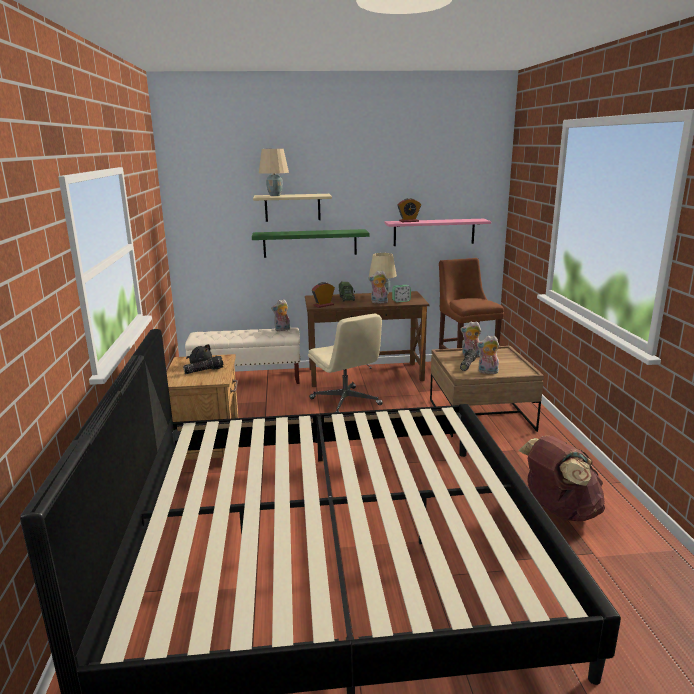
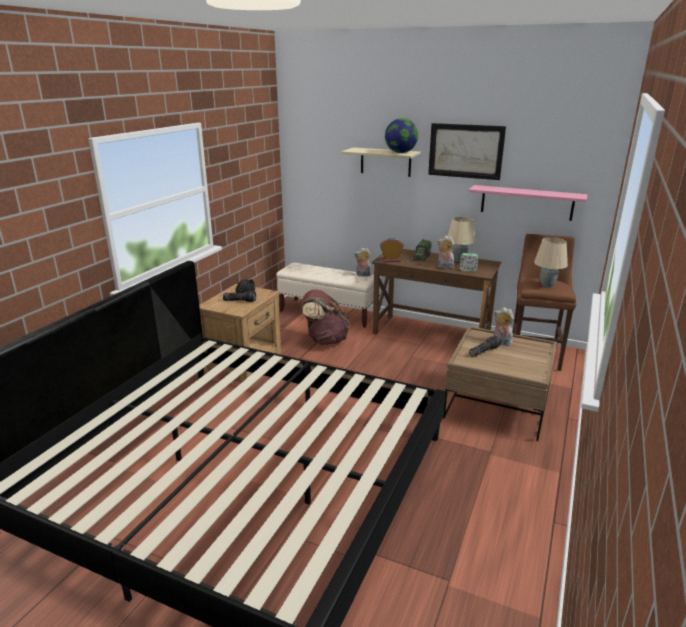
camera: 30 degrees right, 5 degrees up
green shelf [252,229,369,258] -> none
beige table lamp [259,149,289,196] -> beige table lamp moved to [534,237,568,288]
beige office chair [308,314,383,412] -> none
alarm clock [398,198,421,222] -> none
plush toy [477,336,499,374] -> none
brown backpack [518,436,605,521] -> brown backpack moved to [301,290,350,345]
none -> globe [385,118,418,153]
none -> picture [428,123,506,180]

